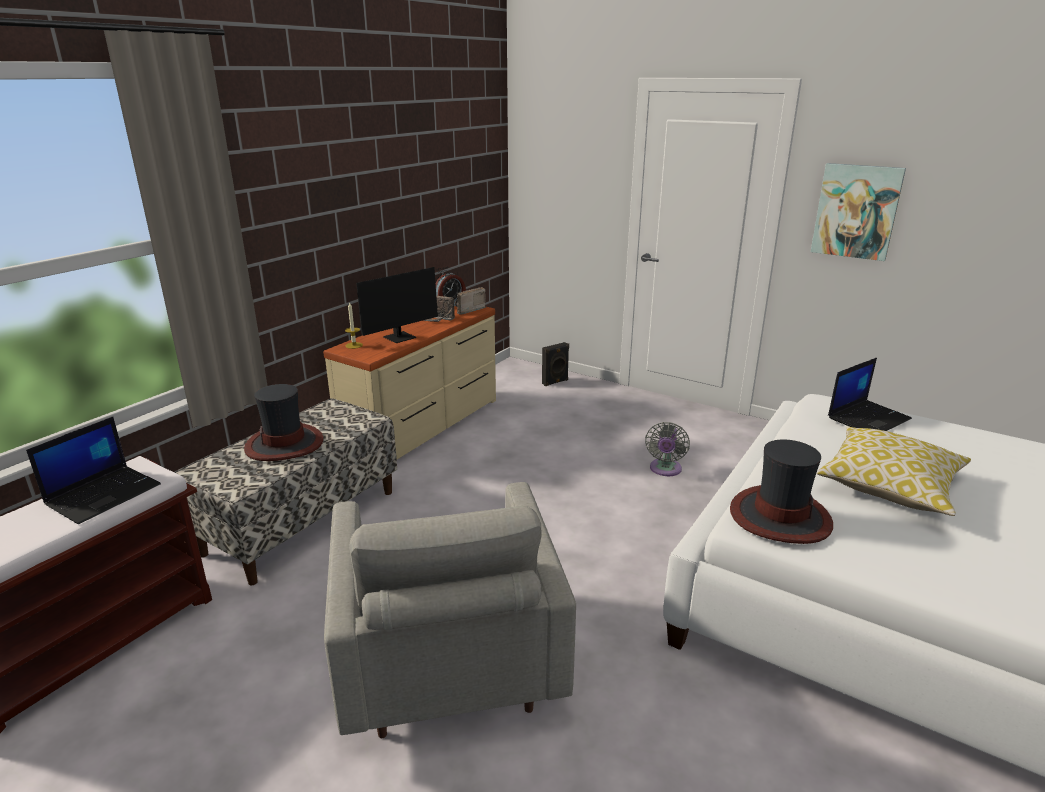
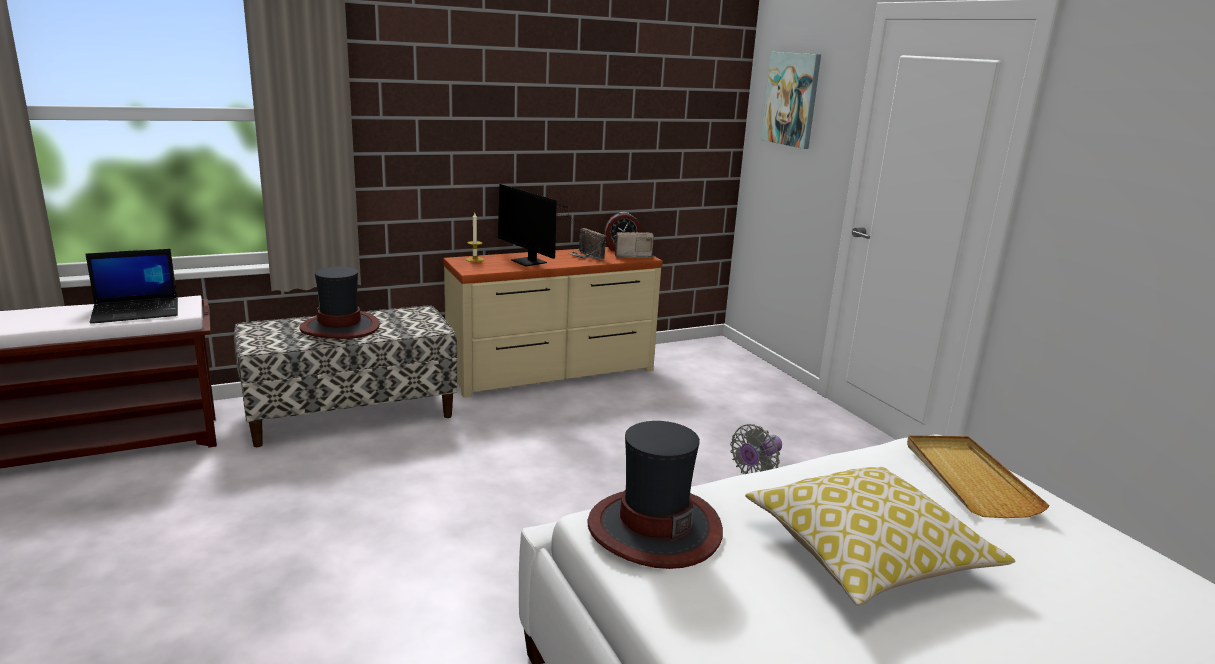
camera: 30 degrees right, 5 degrees down
grey armchair [324,482,576,738] -> none
monitor [356,267,457,343] -> monitor turned 60 degrees clockwise [497,184,575,266]
black speaker [542,342,569,386] -> none
picture [811,163,906,261] -> picture moved to [761,52,821,149]
laptop [828,358,912,431] -> beige tray [907,435,1050,518]

